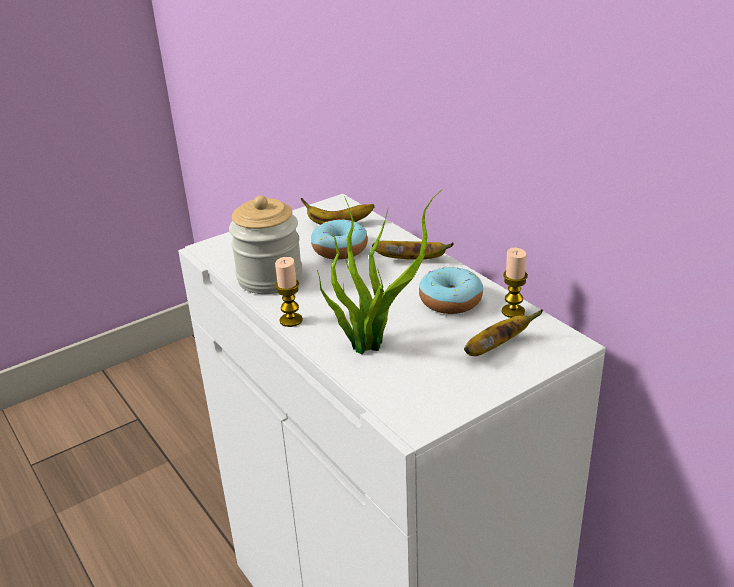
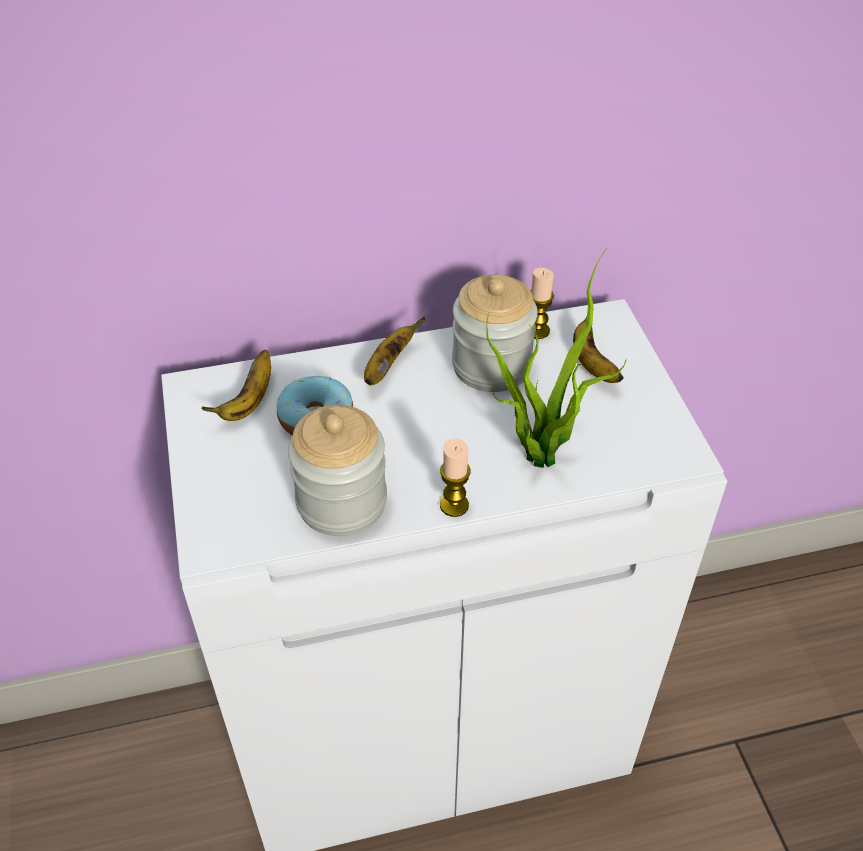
camera: 70 degrees left, 15 degrees up
donut [419,266,483,314] -> jar [452,275,538,392]

